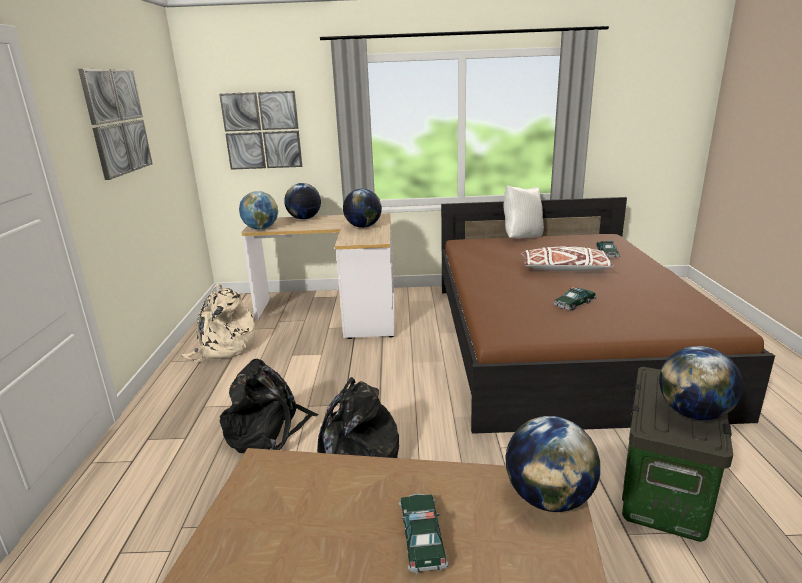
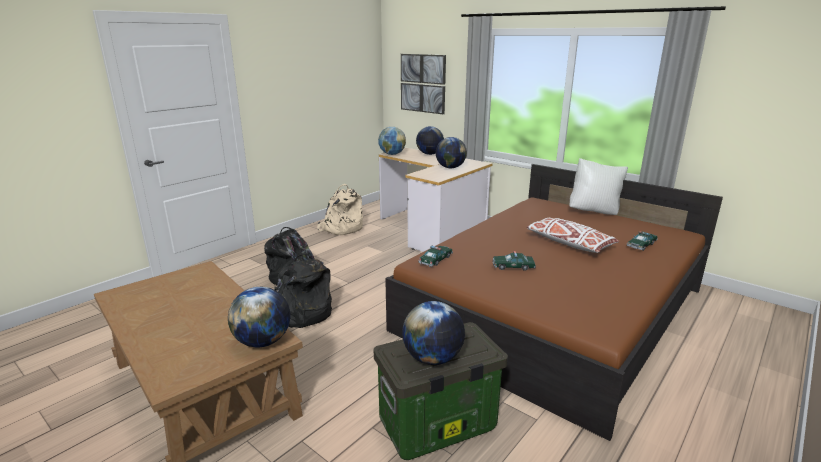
camera: 40 degrees right, 0 degrees up
picture [78,69,153,180] -> none
toy car [399,494,448,574] -> toy car moved to [418,246,453,267]

